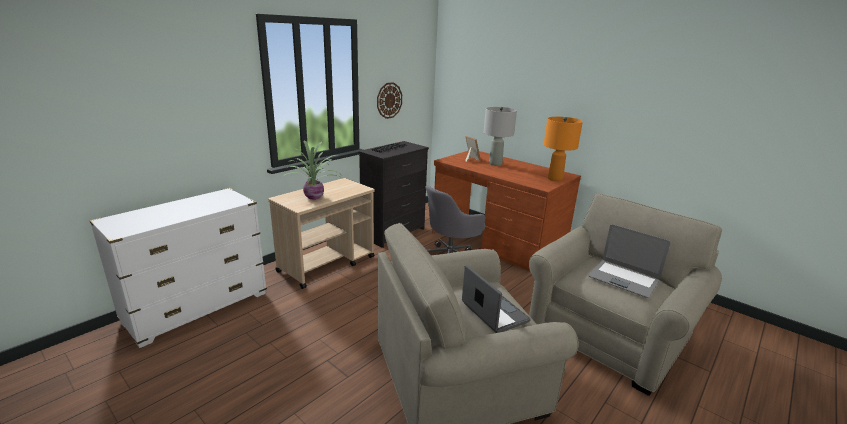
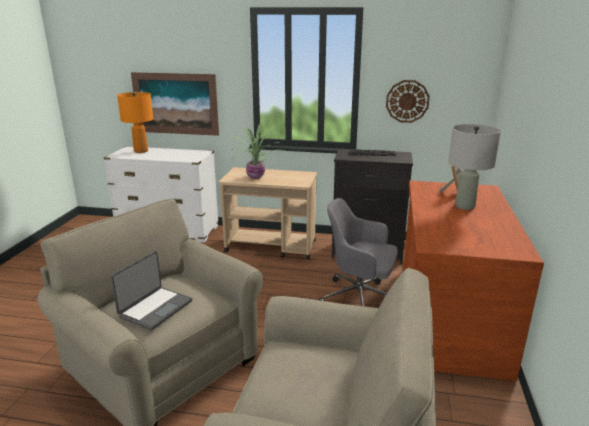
camera: 60 degrees right, 0 degrees up
orange table lamp [544,117,583,181] -> orange table lamp moved to [117,92,153,153]
laptop [588,224,671,298] -> none
none -> picture [131,72,219,136]

